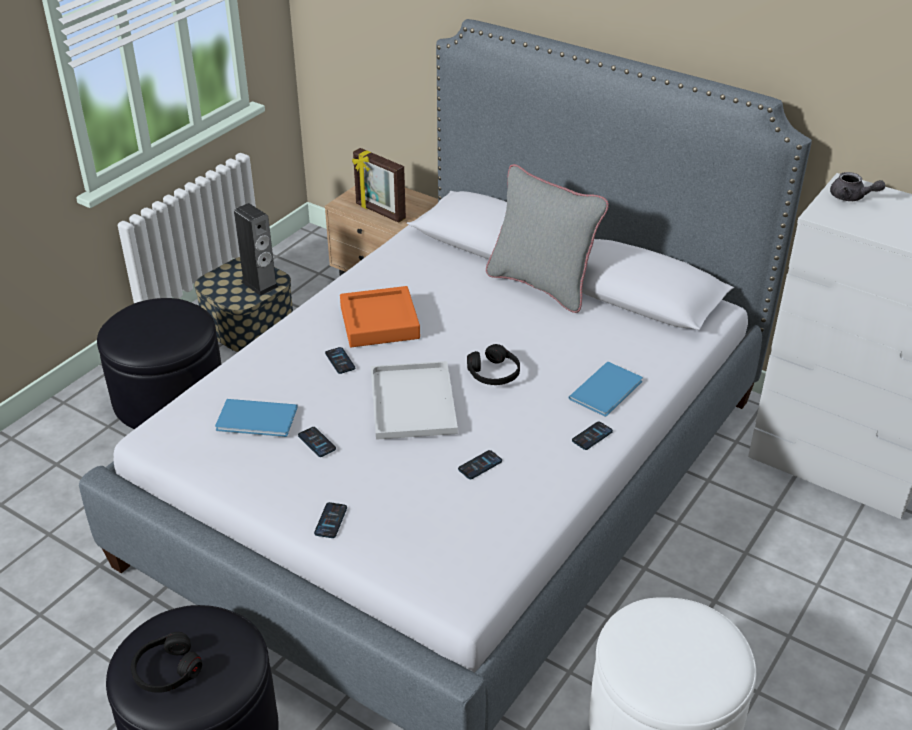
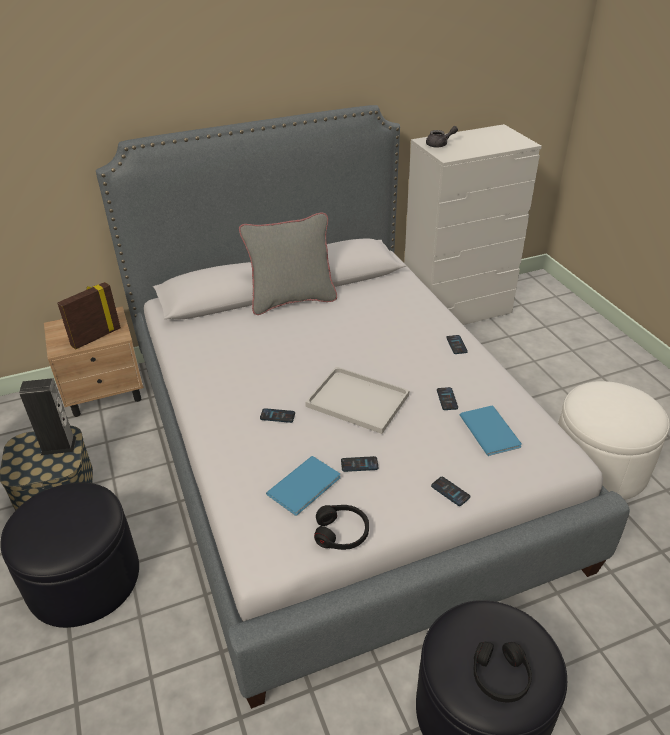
camera: 55 degrees left, 0 degrees up
orange tray [340,286,420,347] -> none
picture frame [352,148,406,223] -> picture frame turned 150 degrees clockwise [57,282,121,350]
black headphones [467,344,520,385] -> black headphones moved to [314,505,369,550]
blue book [568,362,643,417] -> blue book moved to [460,406,522,456]

